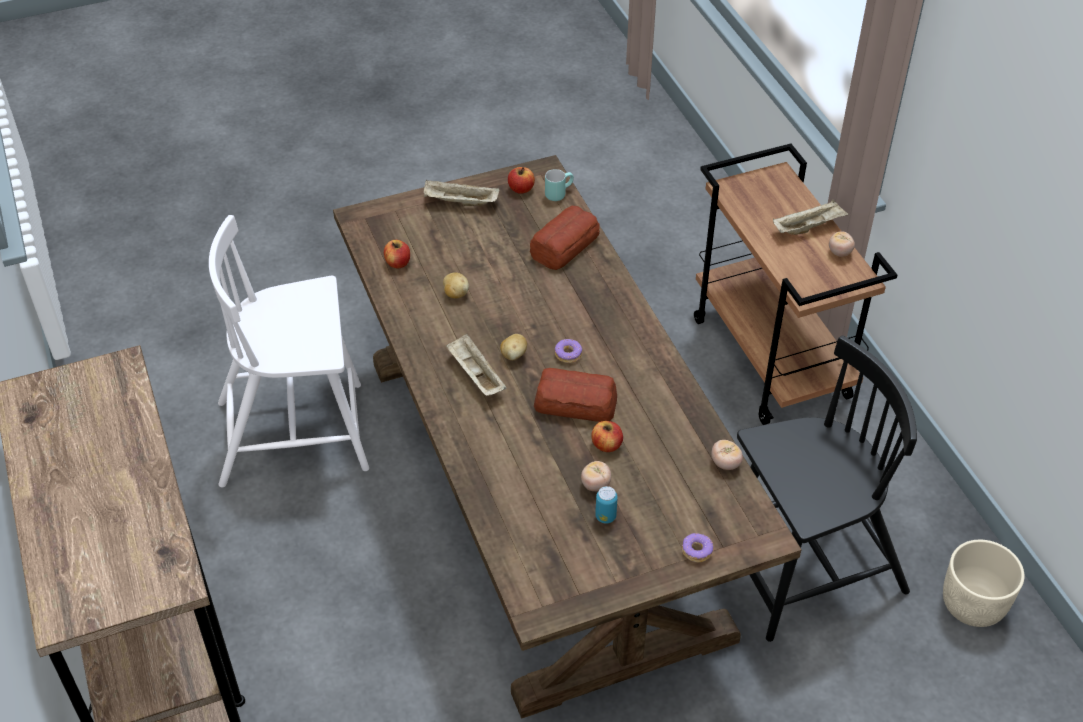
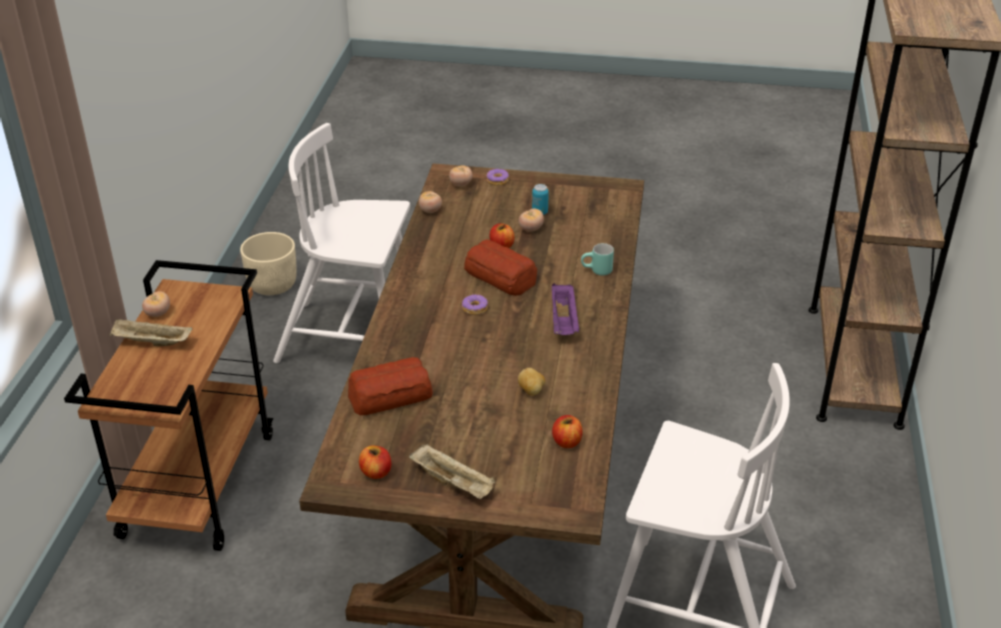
camera: 150 degrees left, 10 degrees down
beige tray [446,334,506,396] -> purple tray [552,283,579,335]
potato [500,334,527,360] -> none
turquoise mug [545,169,574,201] -> turquoise mug moved to [581,243,614,276]
black chair [737,335,917,642] -> white chair [273,123,410,363]
none -> tomato [449,165,473,186]

